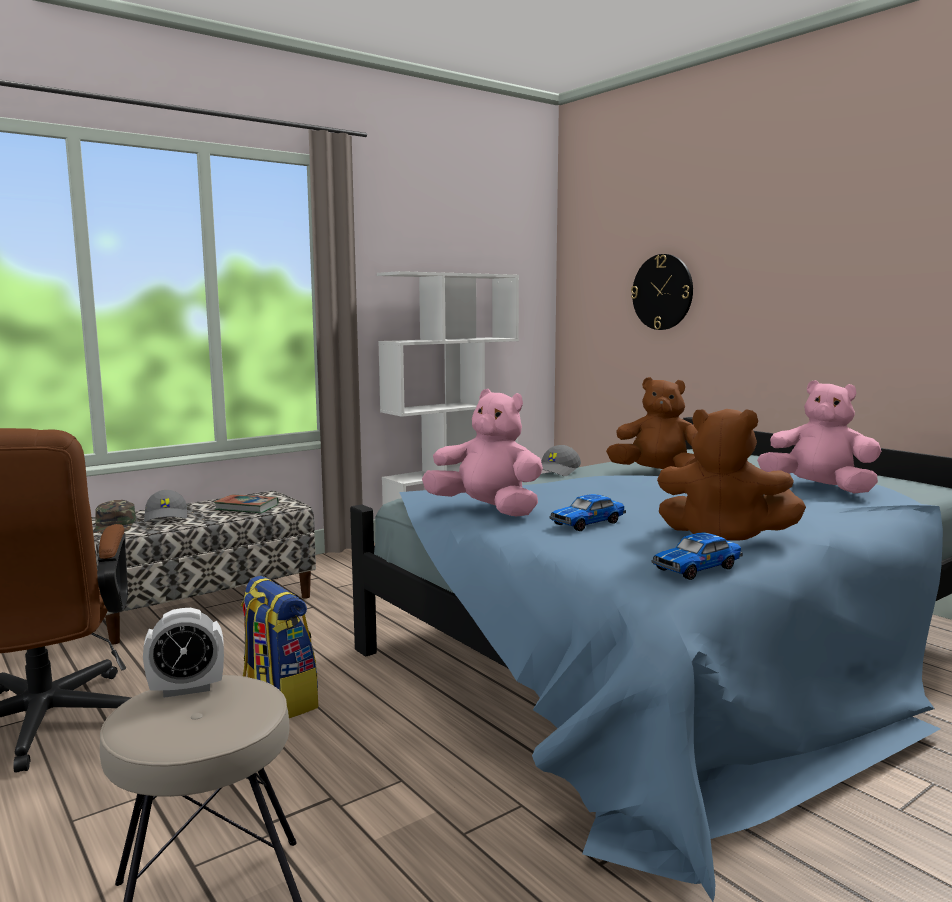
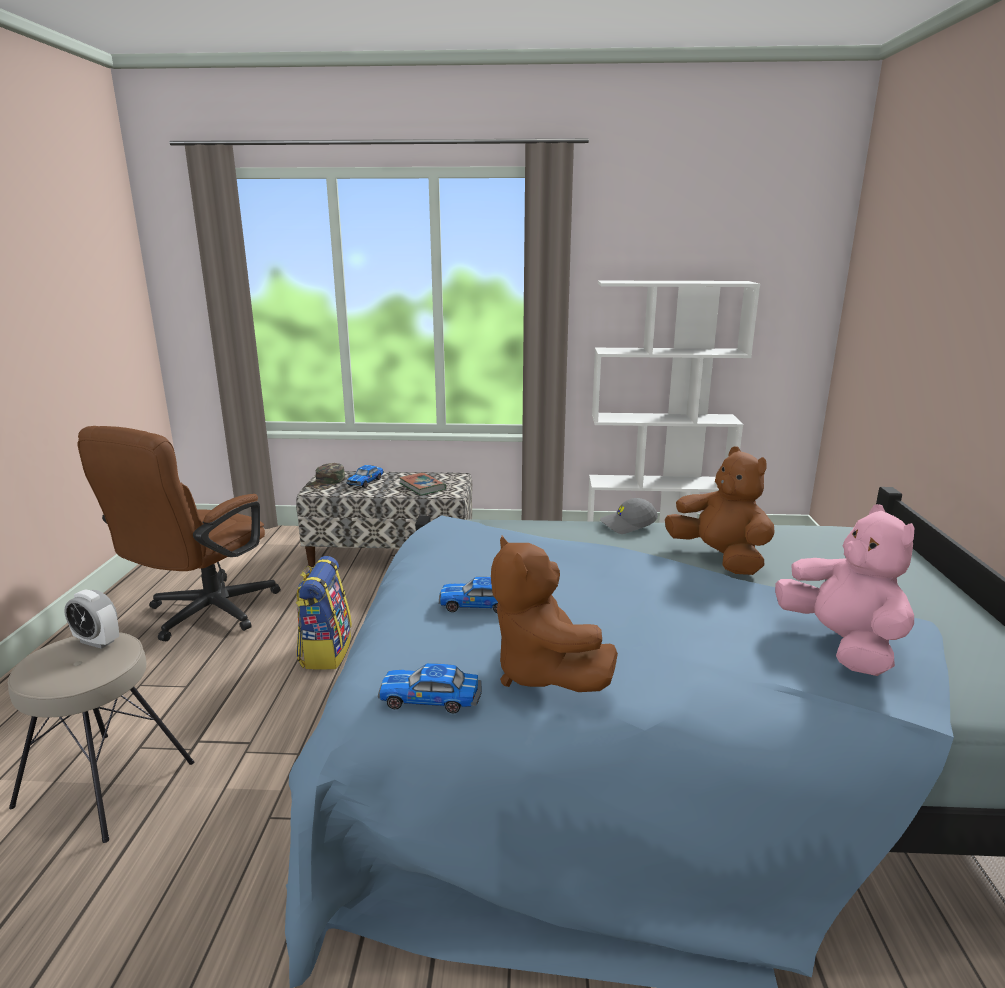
camera: 40 degrees right, 10 degrees up
grey cap [144,490,187,522] -> toy car [346,465,384,488]
pink plush toy [422,389,543,517] -> none
wall clock [631,254,693,330] -> none

